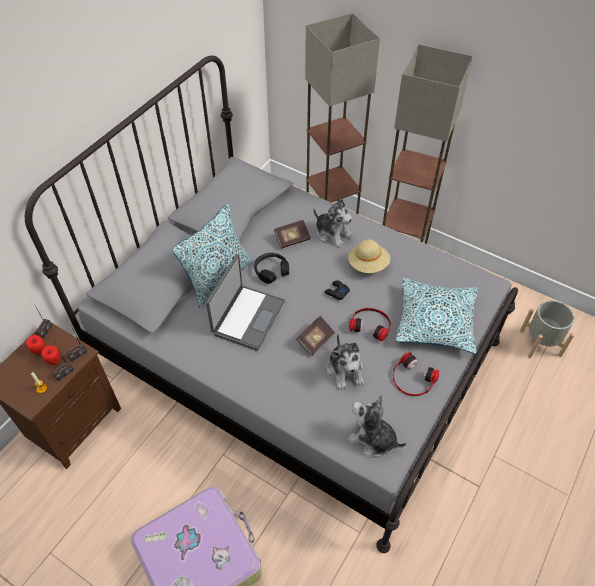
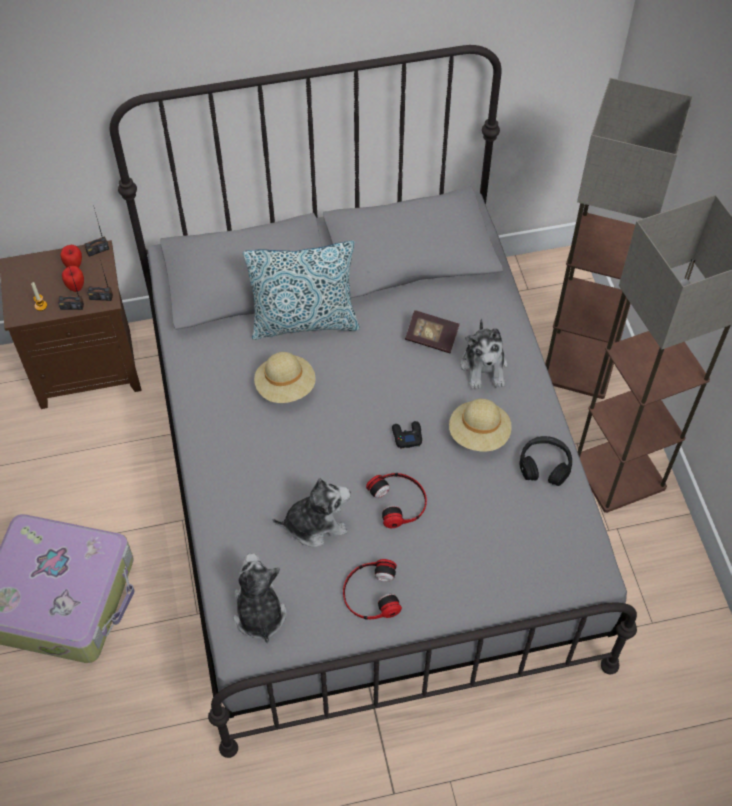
camera: 45 degrees right, 5 degrees up
laptop [206,254,285,351] -> beige hat [254,352,316,403]
black headphones [254,253,289,284] -> black headphones moved to [519,436,572,486]
book [296,316,335,356] -> none
plush toy [327,334,364,390] -> plush toy turned 135 degrees counterclockwise [273,478,351,547]
pillow [396,277,478,354] -> none
grey planter [520,300,575,358] -> none

